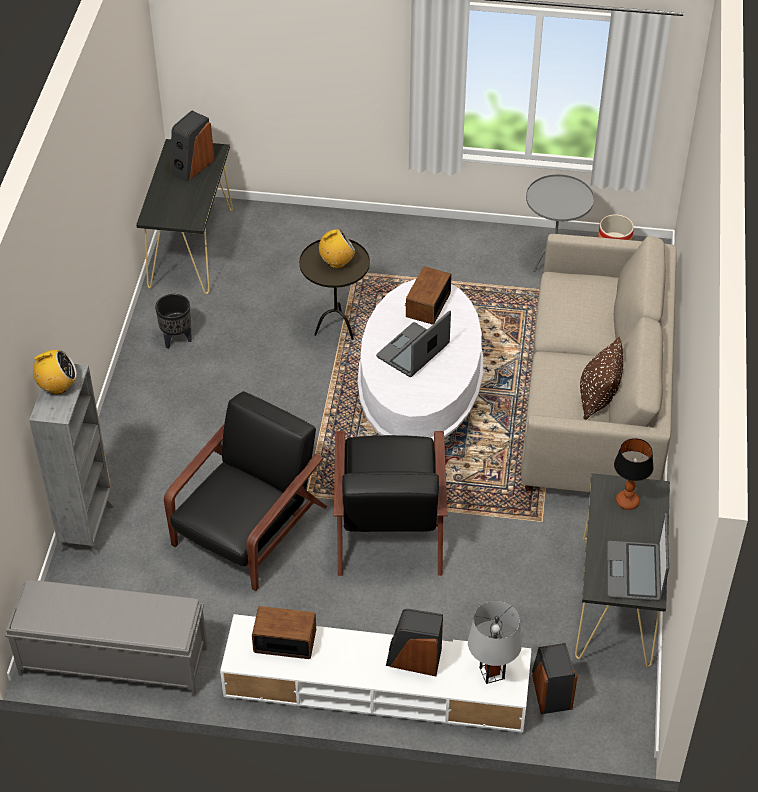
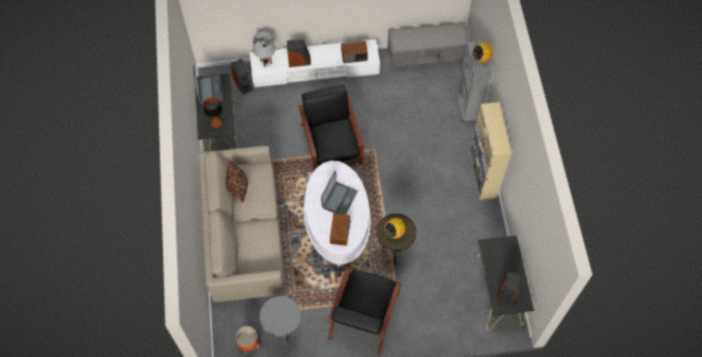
camera: 165 degrees right, 15 degrees up
black planter [155,294,192,349] -> none
black armchair [164,391,327,591] -> black armchair moved to [327,267,401,356]
none -> beige cabinet [469,102,511,200]

